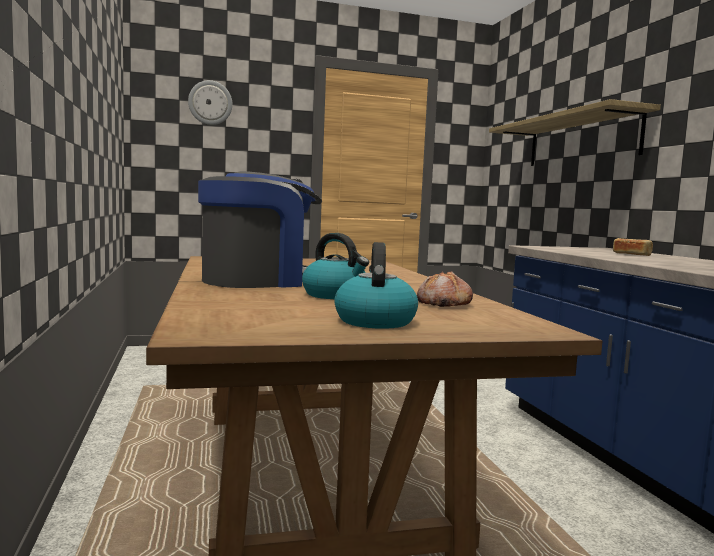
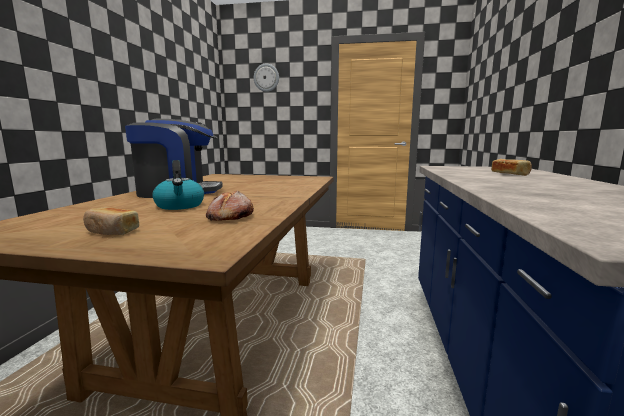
camera: 25 degrees right, 5 degrees up
kettle [334,242,418,329] -> bread [83,207,139,235]
shelf [489,99,661,166] -> none

